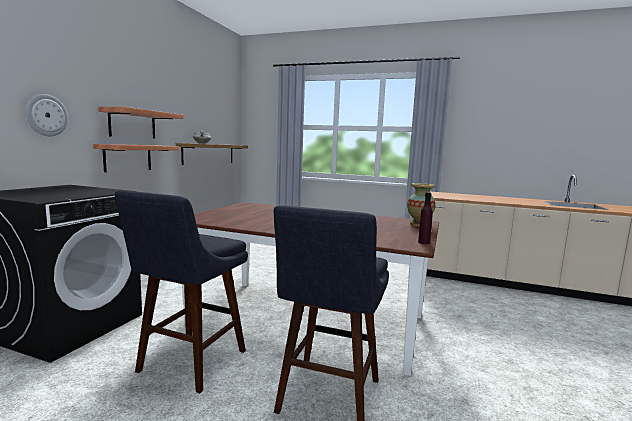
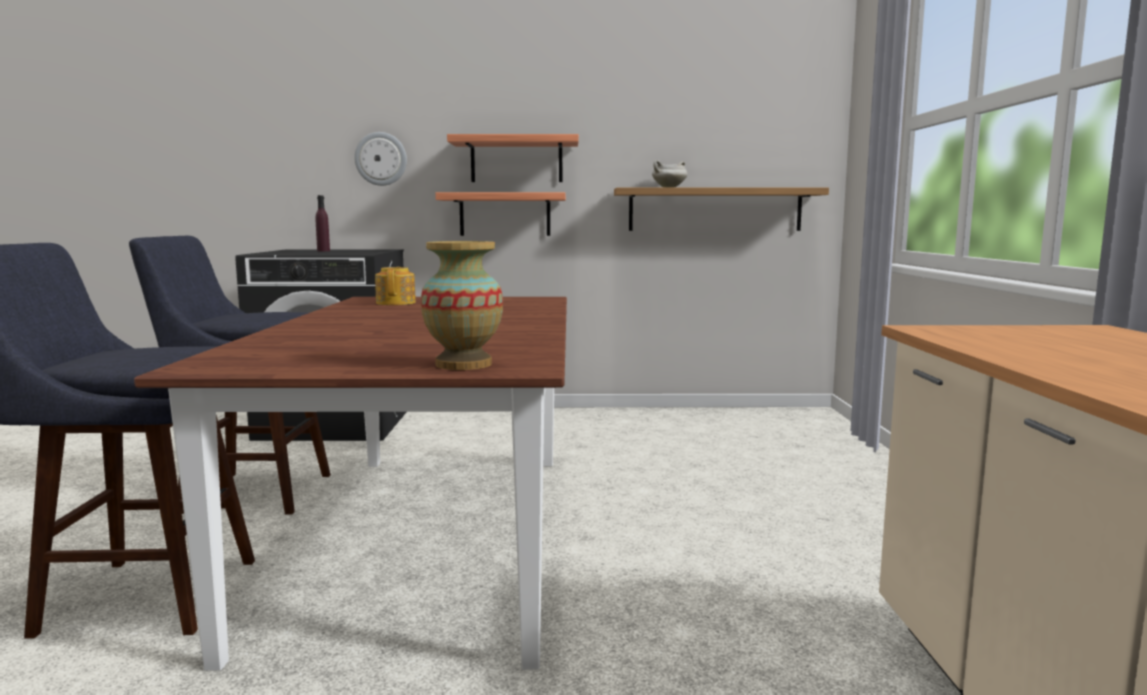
camera: 70 degrees right, 0 degrees up
purple bottle [418,192,433,244] -> purple bottle moved to [315,195,330,251]
none -> teapot [375,267,416,305]

